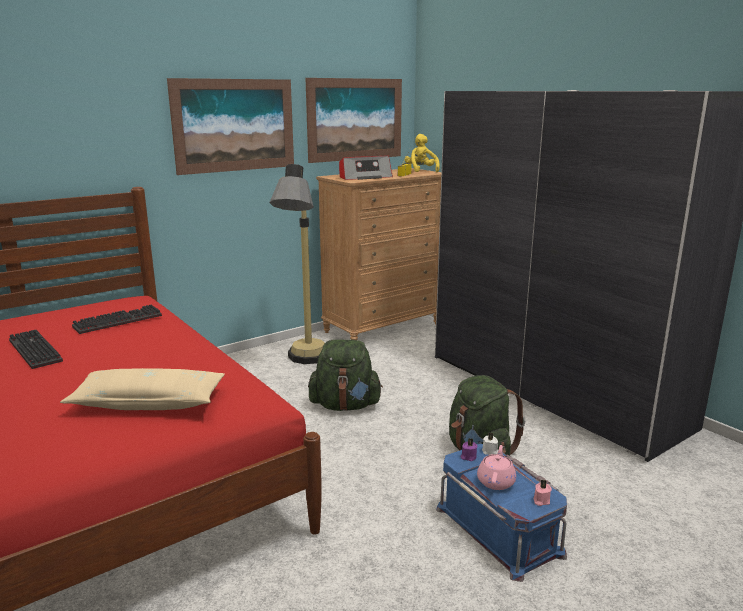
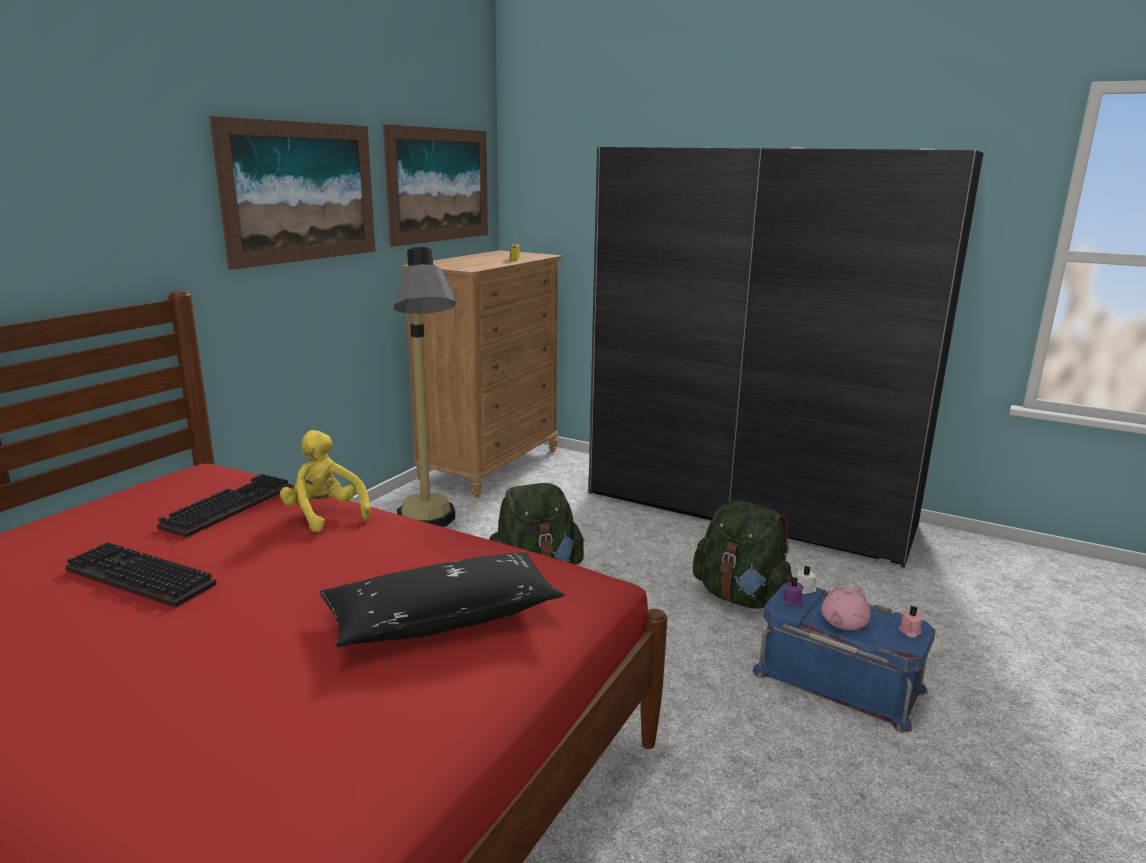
camera: 25 degrees left, 0 degrees up
beige pillow [60,368,225,410] -> black pillow [320,552,564,647]
radio [339,156,393,180] -> none
yellow plush toy [404,134,440,173] -> yellow plush toy moved to [280,430,370,532]
pink teapot [477,445,516,490] -> pink teapot turned 135 degrees counterclockwise [821,586,871,630]

